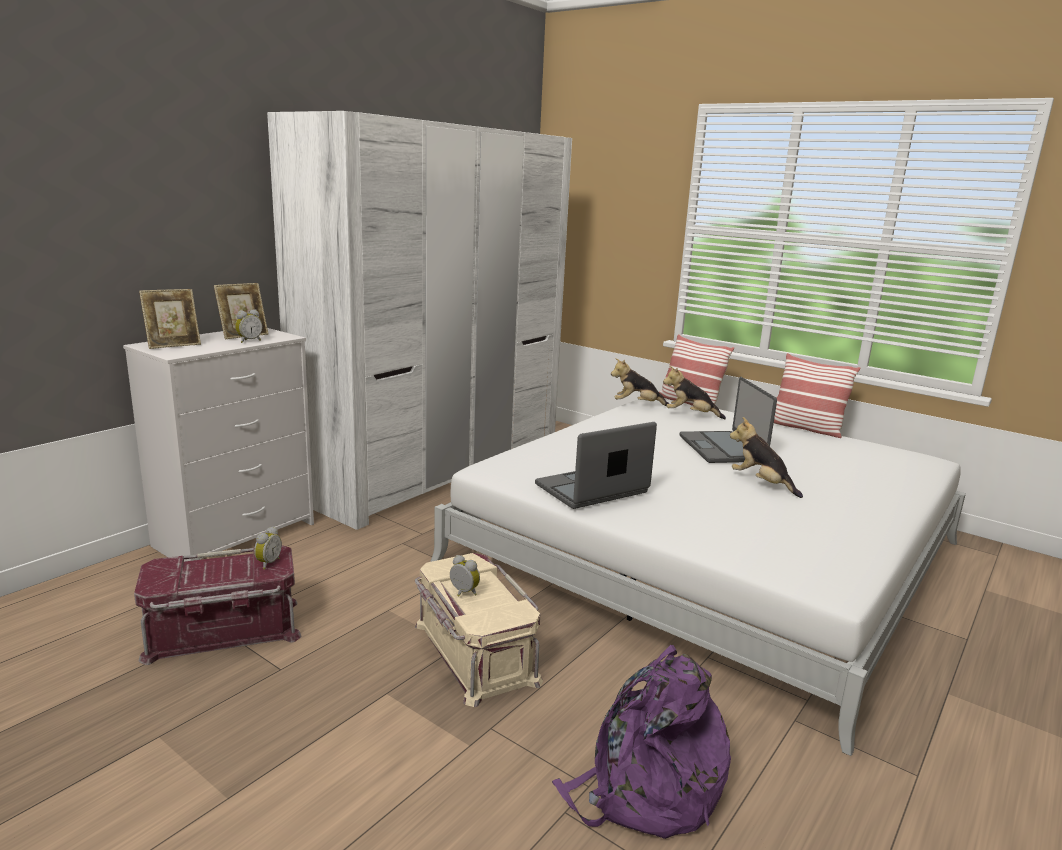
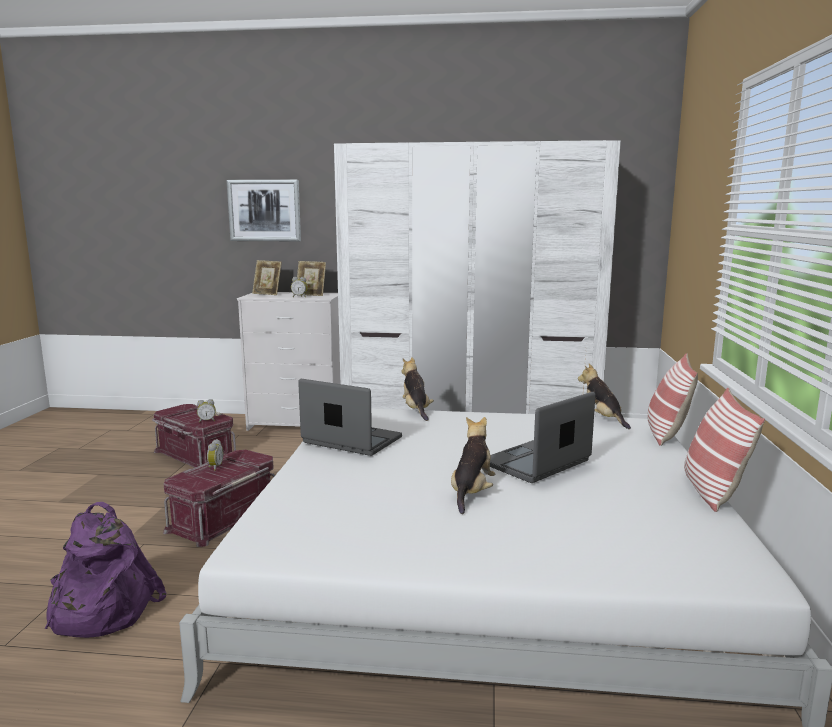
camera: 60 degrees right, 5 degrees down
beige storage box [415,553,543,707] -> red storage box [163,450,275,547]
plush toy [663,366,726,419] -> plush toy moved to [401,357,434,421]
none -> picture [226,180,301,241]

